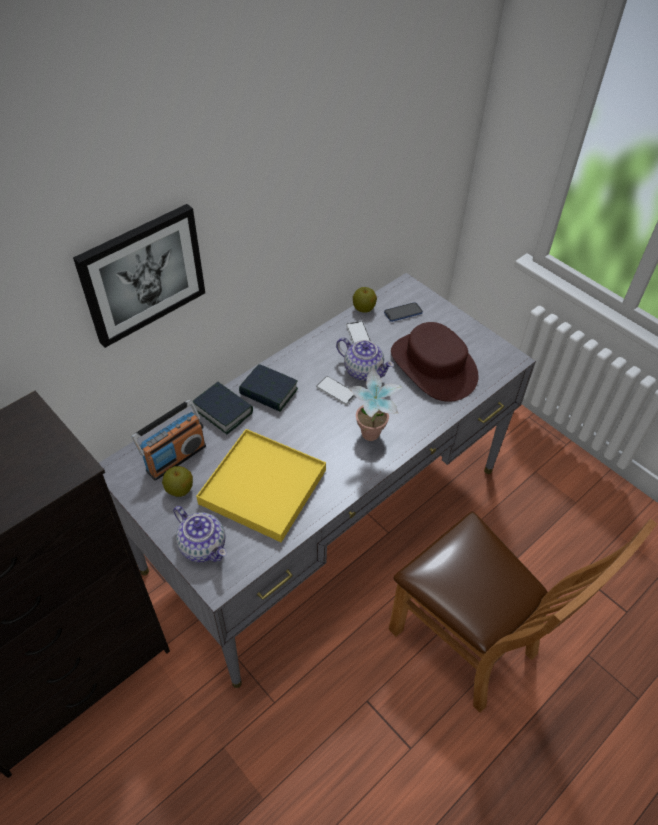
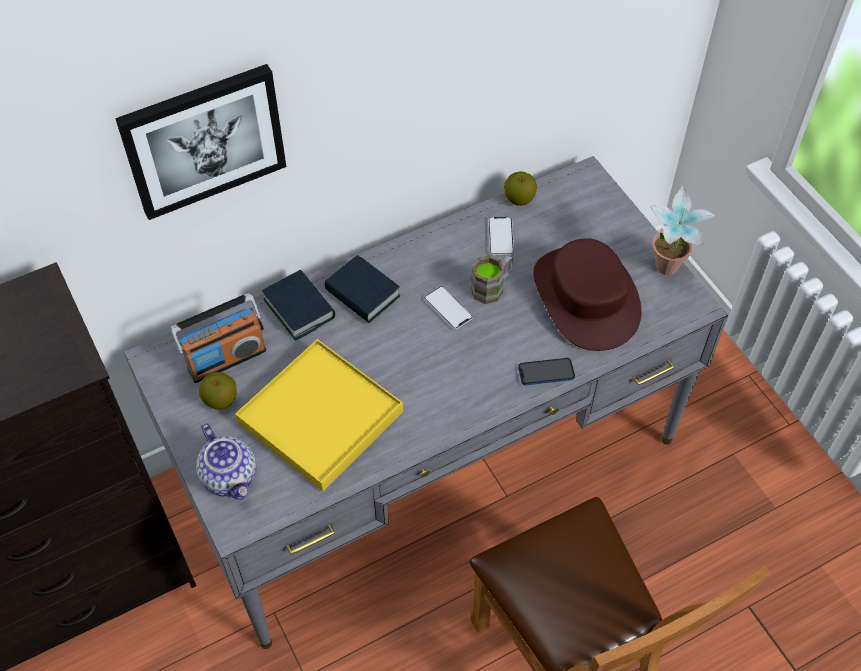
camera: 15 degrees right, 5 degrees up
teapot [336,338,394,380] -> brown mug [470,255,513,304]
potted plant [349,367,402,441] -> potted plant moved to [650,185,715,275]
phone [384,302,423,322] -> phone moved to [518,358,575,385]

